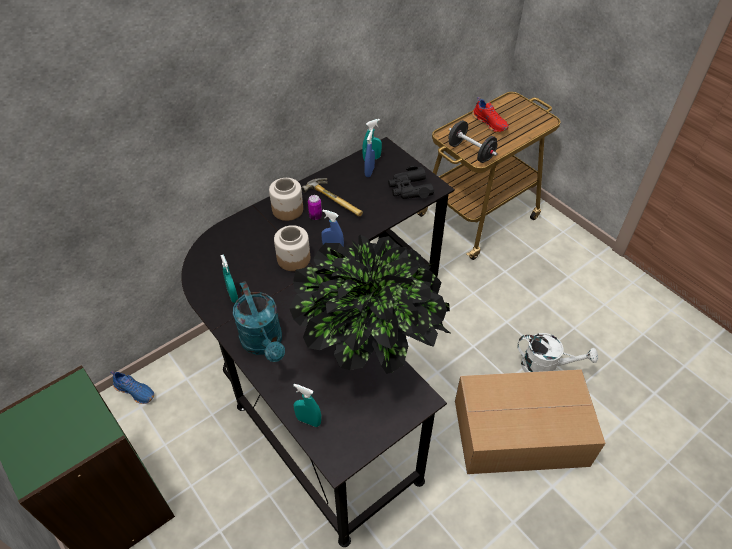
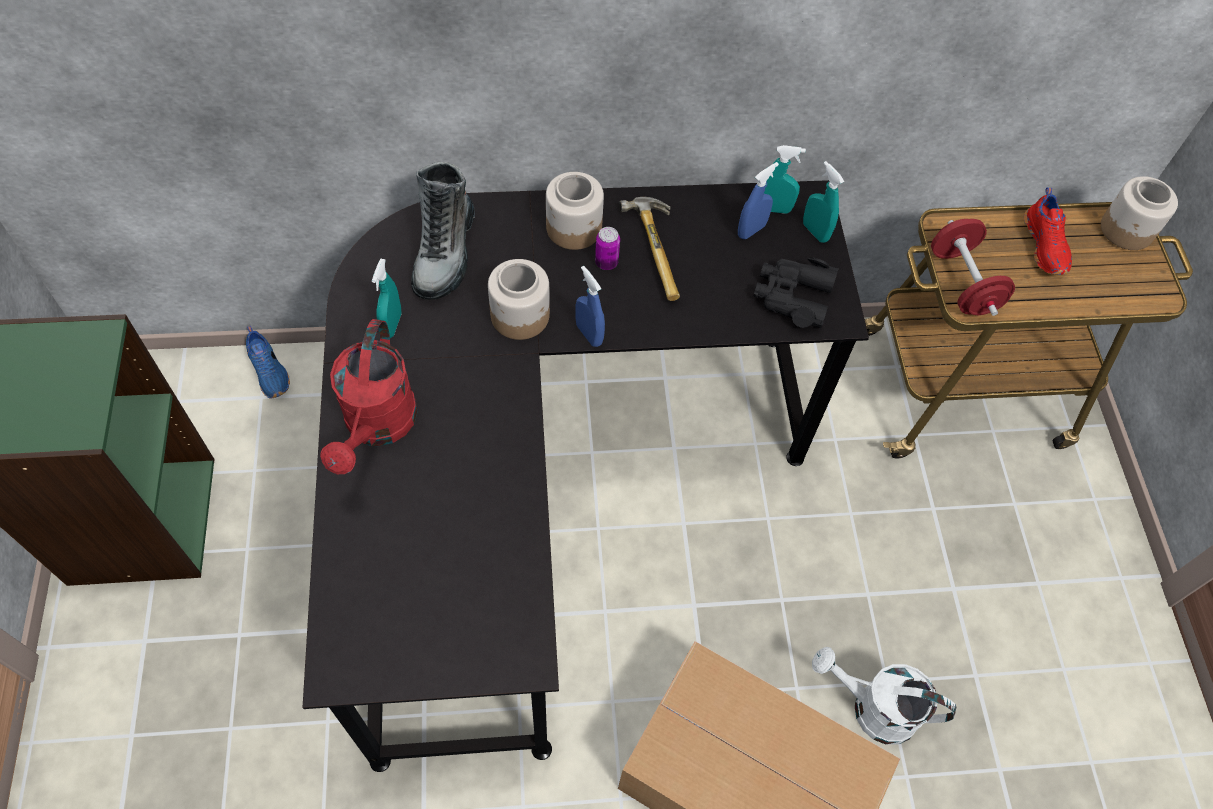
camera: 30 degrees right, 10 degrees up
turquoise watering can [233,281,285,362] -> red watering can [320,319,418,475]
potted plant [289,234,450,374] -> none
turquoise spray bottle [293,383,321,427] -> turquoise spray bottle moved to [803,161,844,243]
black dumbbell [448,120,498,163] -> red dumbbell [931,219,1015,316]
white watering can [517,333,598,372] -> white watering can turned 150 degrees clockwise [812,647,956,745]
none -> boot [411,162,475,300]
none -> jar [1101,176,1178,250]

